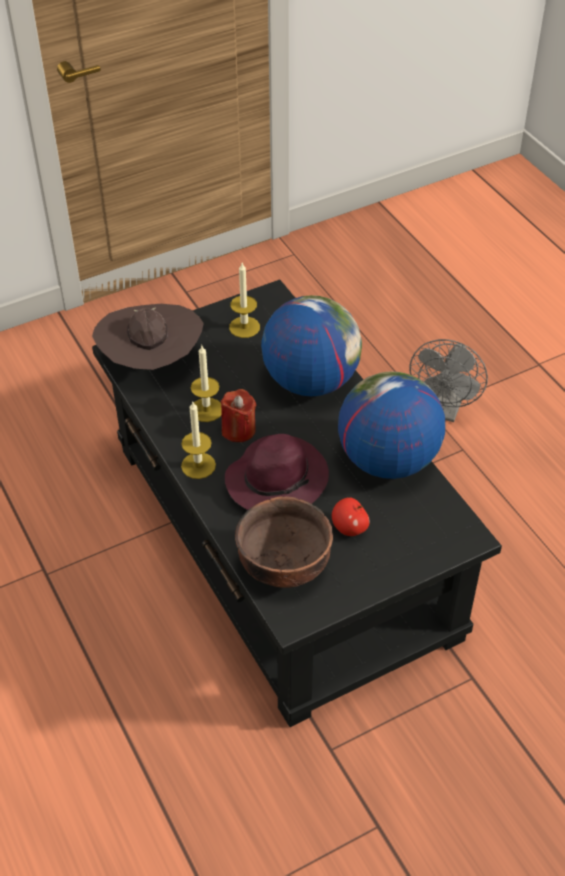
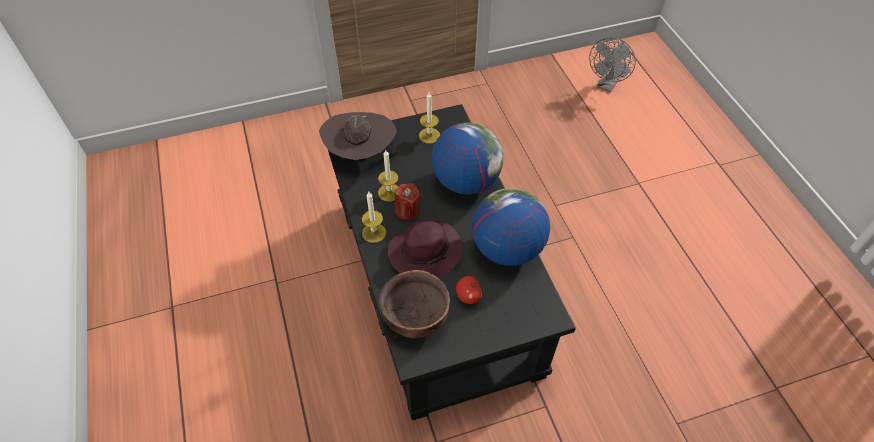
camera: 10 degrees right, 5 degrees up
grey fan [410,339,488,422] -> grey fan moved to [589,37,636,92]

